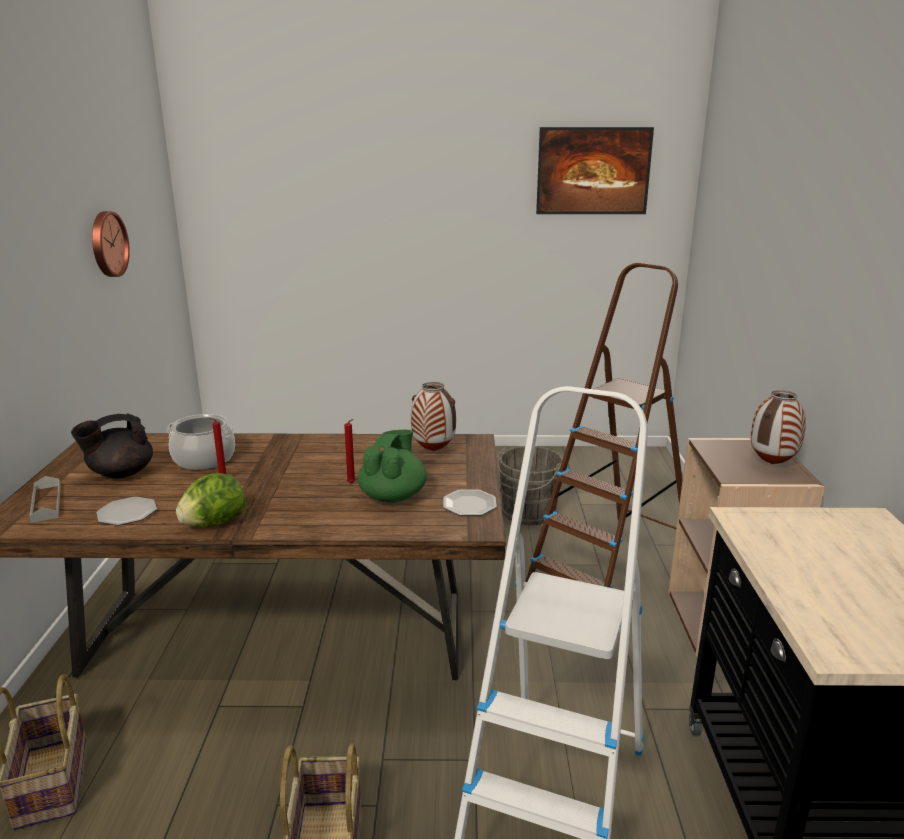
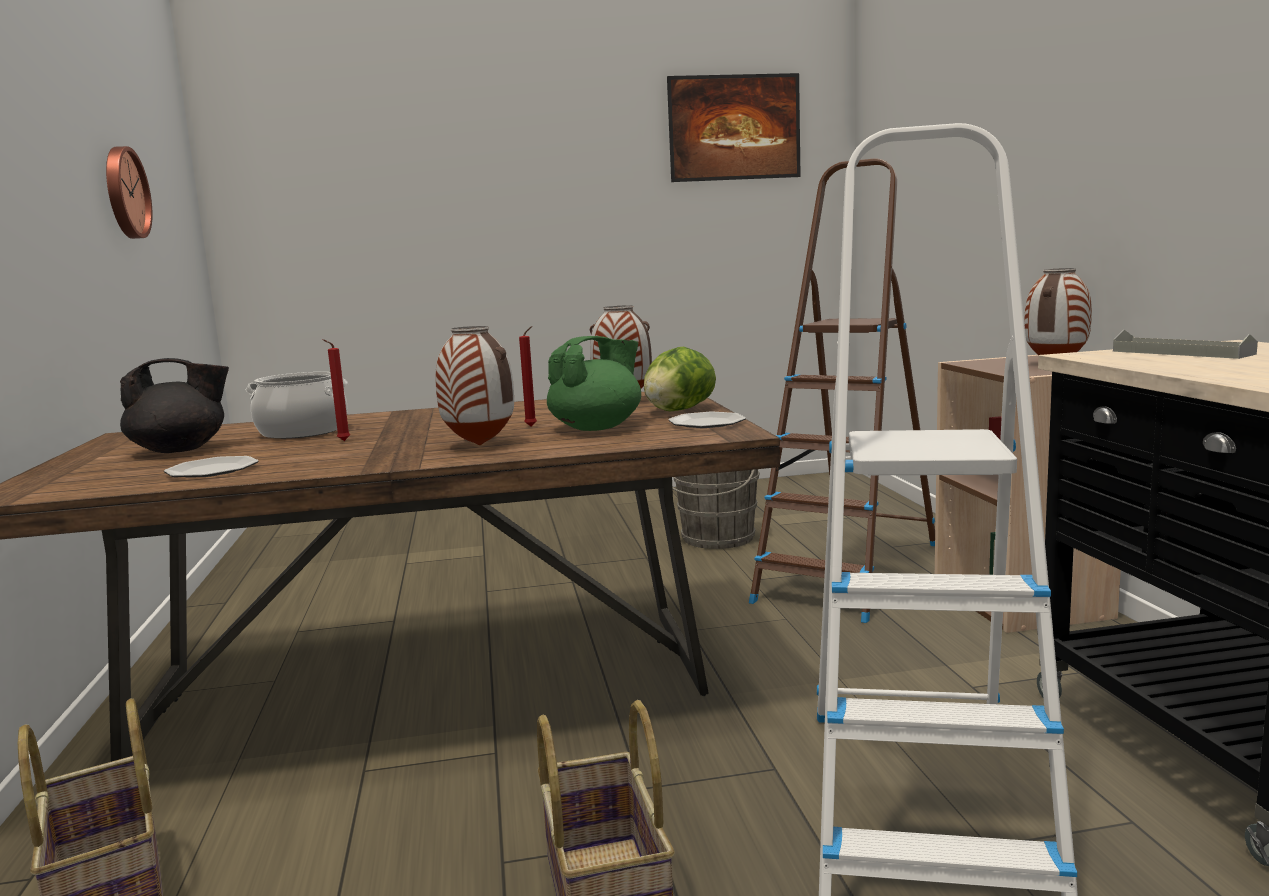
camera: 10 degrees left, 10 degrees down
grey tray [29,476,61,523] -> grey tray moved to [1113,330,1258,359]
black teapot [71,413,153,479] -> black teapot turned 150 degrees counterclockwise [120,358,229,453]
lettuce [176,473,246,527] -> lettuce moved to [644,346,716,411]
green teapot [358,430,427,503] -> green teapot turned 45 degrees clockwise [547,336,641,431]
none -> vase [436,326,514,445]

